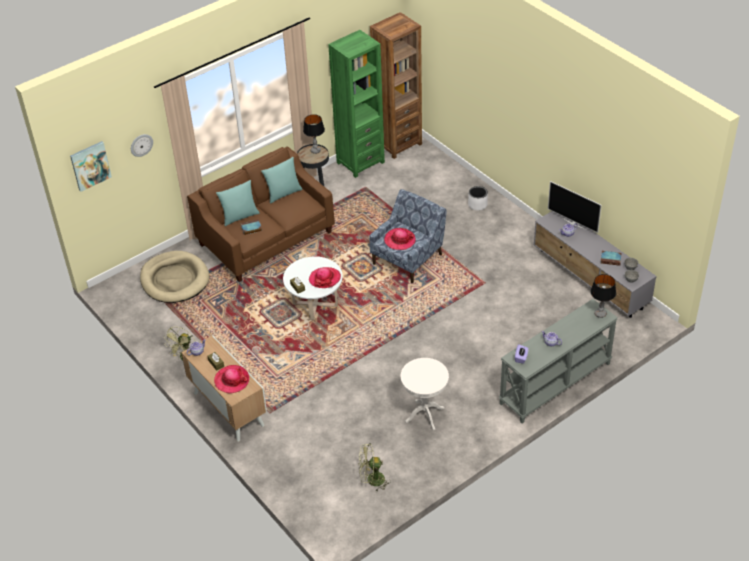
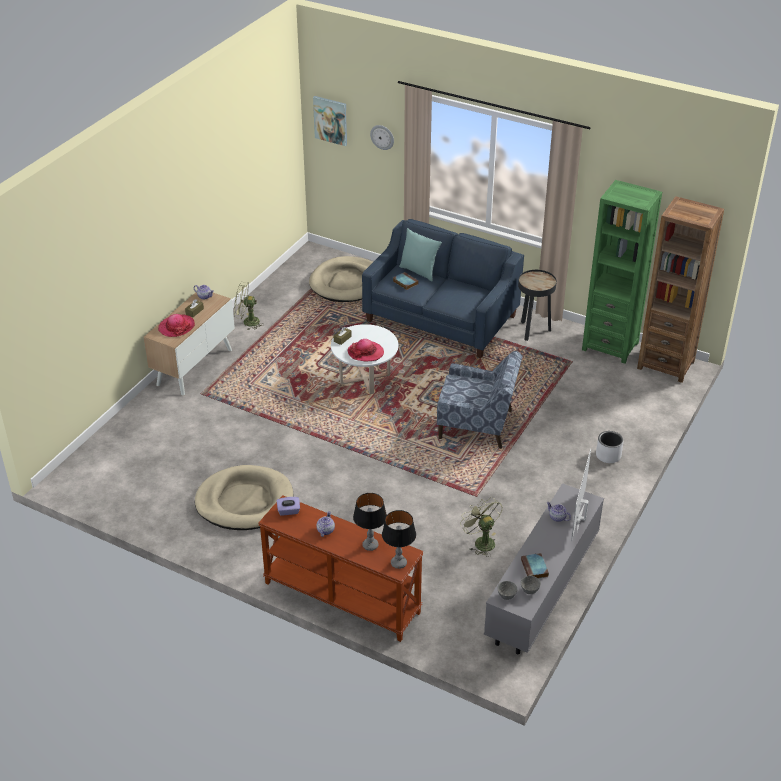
camera: 65 degrees right, 5 degrees down
brown sofa [187,146,335,282] -> blue sofa [362,219,524,358]
turquoise pillow [261,157,303,204] -> none
table lamp [303,114,325,154] -> table lamp moved to [353,493,387,551]
green fan [359,443,391,492] -> green fan moved to [460,497,503,557]
hat [384,228,415,250] -> none
white side table [401,358,449,430] -> beige dog bed [195,465,293,530]
grey console table [499,299,618,423] -> brown console table [259,495,424,642]

